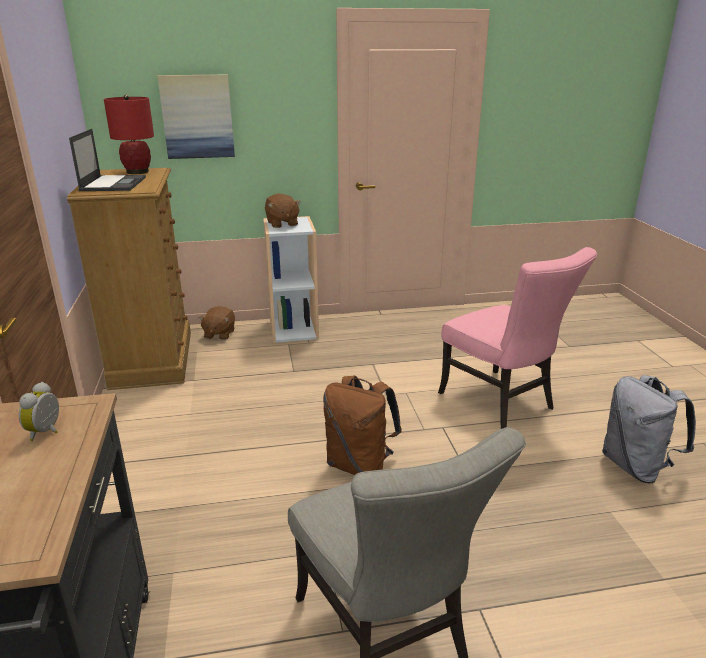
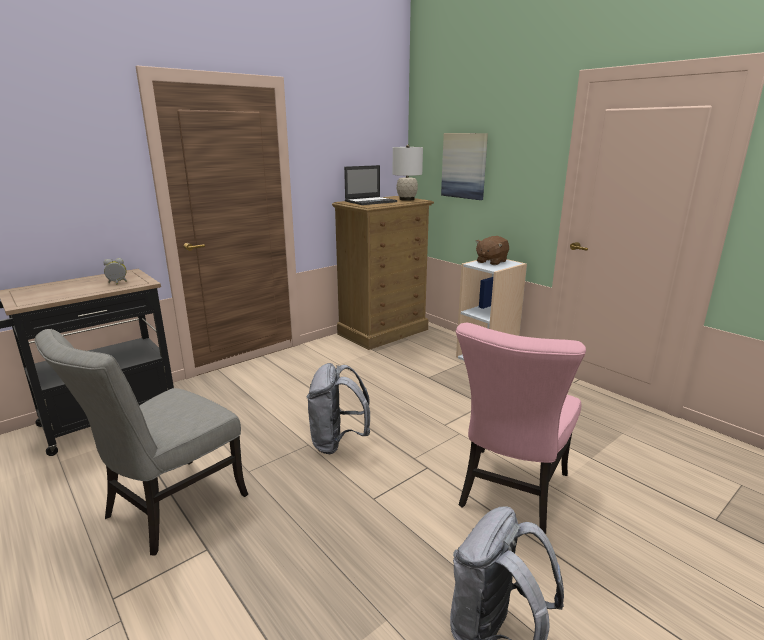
camera: 60 degrees right, 5 degrees down
red table lamp [104,95,154,174] -> white table lamp [393,145,423,201]
brown plush toy [199,306,235,340] -> none
brown backpack [323,375,402,475] -> grey backpack [307,363,370,454]

